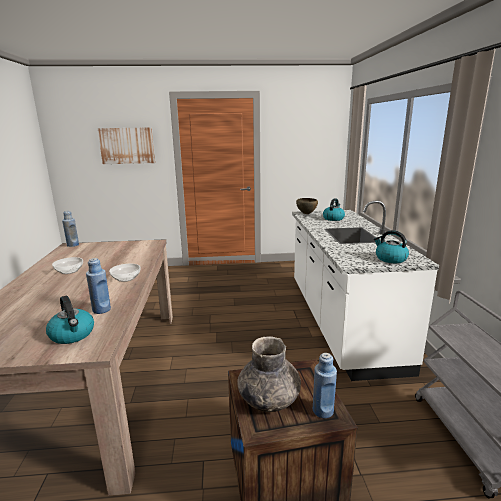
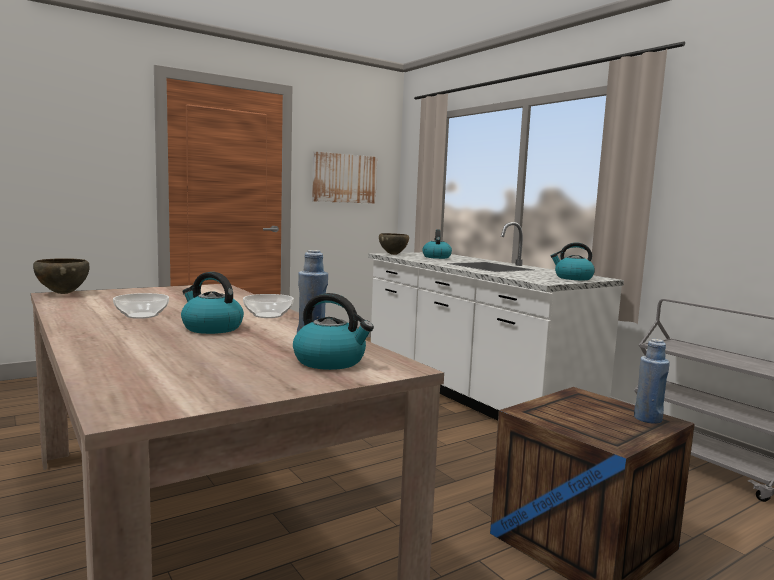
camera: 30 degrees left, 10 degrees down
blue bottle [62,211,79,247] -> brown bowl [33,258,89,294]
picture [97,127,155,164] -> picture moved to [312,152,377,204]
grey vase [238,336,301,412] -> none
none -> kettle [181,272,244,334]

